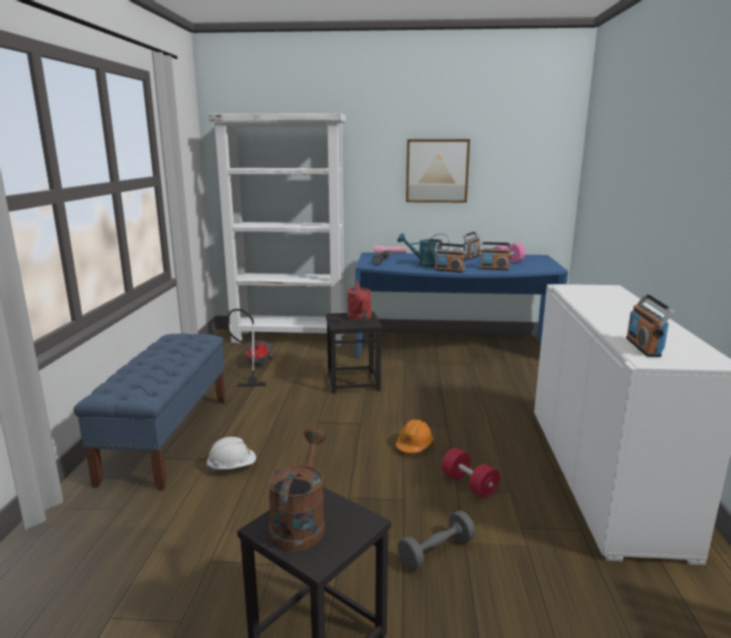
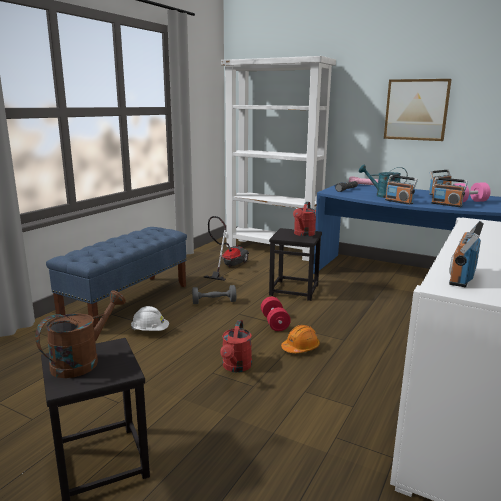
camera: 25 degrees right, 0 degrees up
grey dumbbell [398,511,475,571] -> grey dumbbell moved to [192,285,236,304]
red dumbbell [442,448,500,498] -> red dumbbell moved to [261,297,291,331]
none -> red watering can [220,320,252,372]

